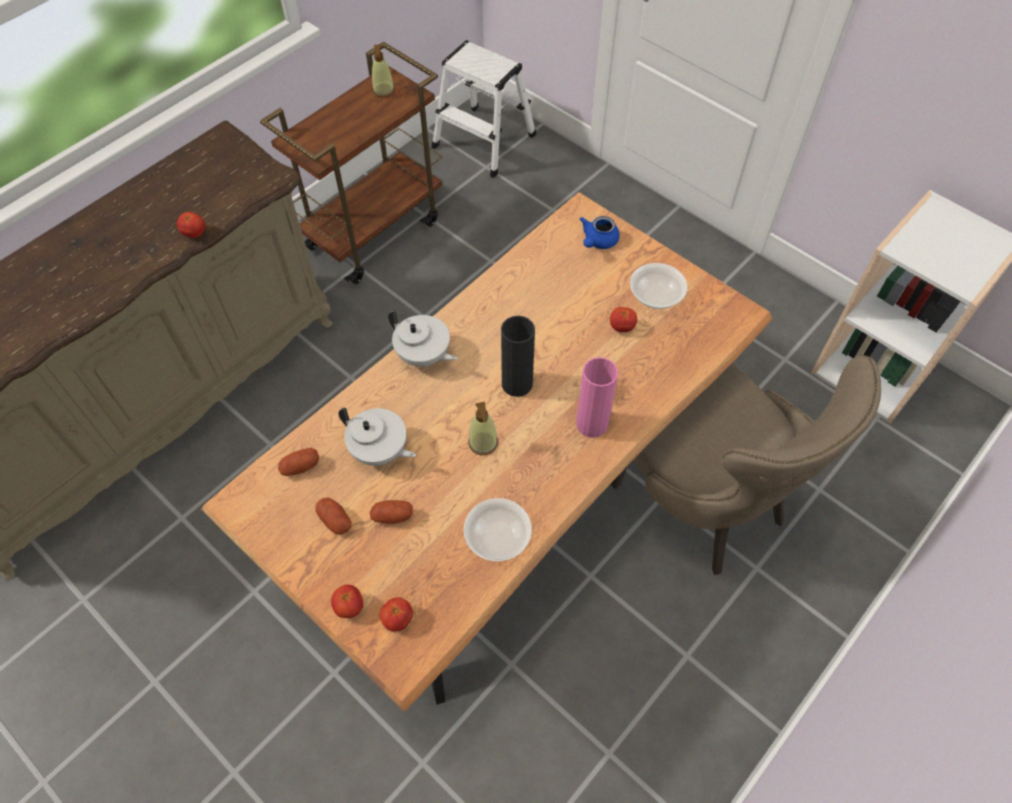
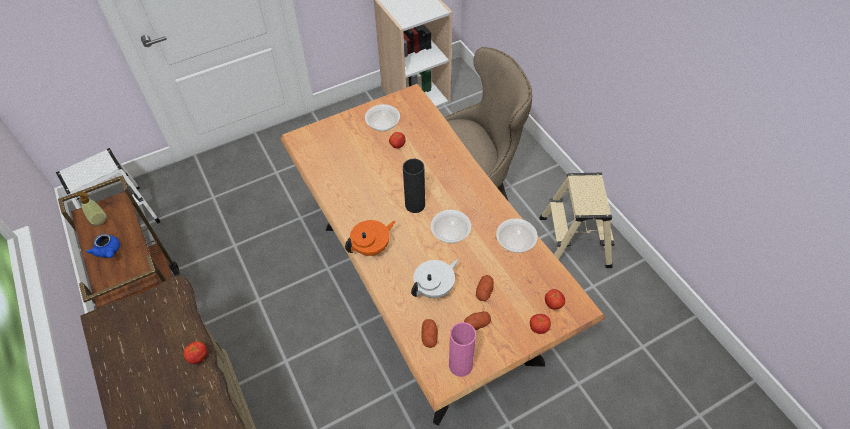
camera: 70 degrees left, 5 degrees down
white teapot [388,310,458,367] -> orange teapot [345,220,396,256]
soap dispenser [468,402,498,455] -> bowl [431,210,471,243]
pink vase [576,357,618,438] -> pink vase moved to [449,322,476,377]
blue teapot [580,216,620,249] -> blue teapot moved to [86,234,120,258]
none -> beige step ladder [539,173,615,268]

